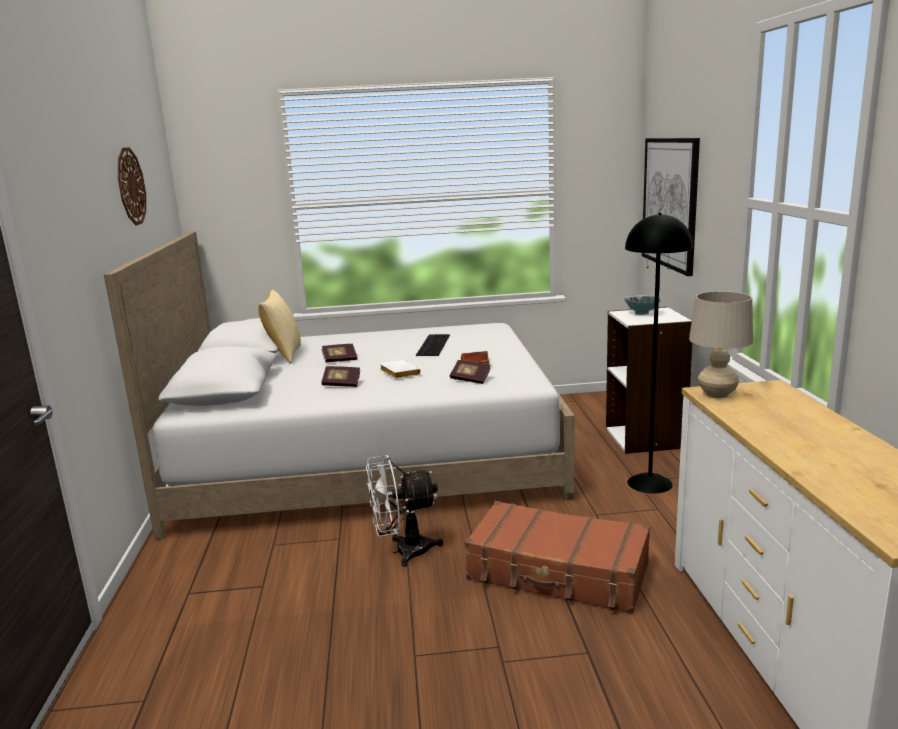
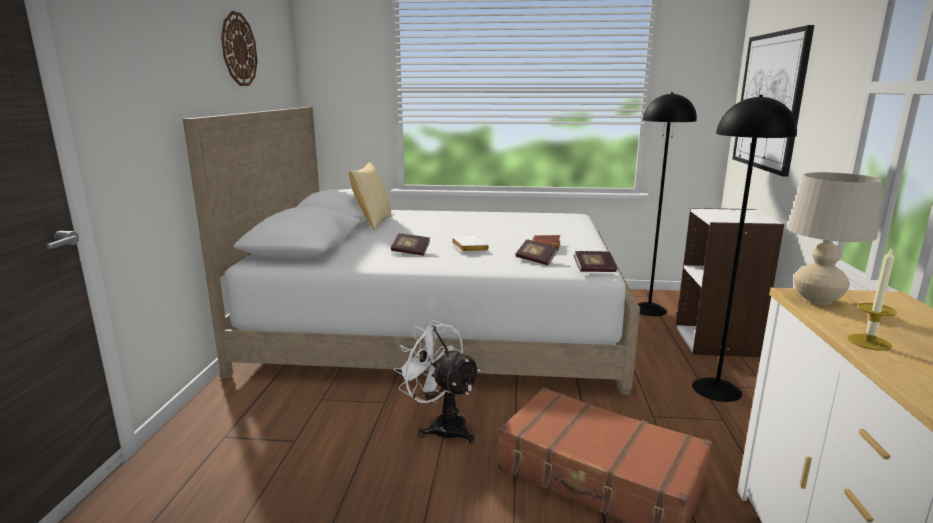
camera: 10 degrees right, 0 degrees up
book [321,344,357,362] -> book moved to [574,251,617,272]
white fan [366,455,443,567] -> white fan turned 45 degrees clockwise [393,320,481,444]
keyboard [416,334,450,356] -> none
bowl [624,295,662,315] -> none
none -> black floor lamp [638,92,697,316]
none -> candle [847,247,897,351]

